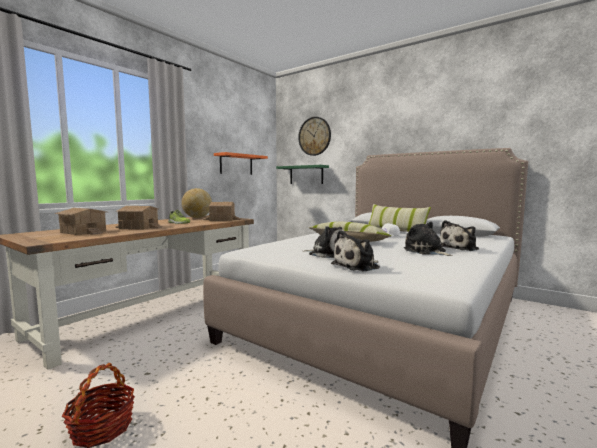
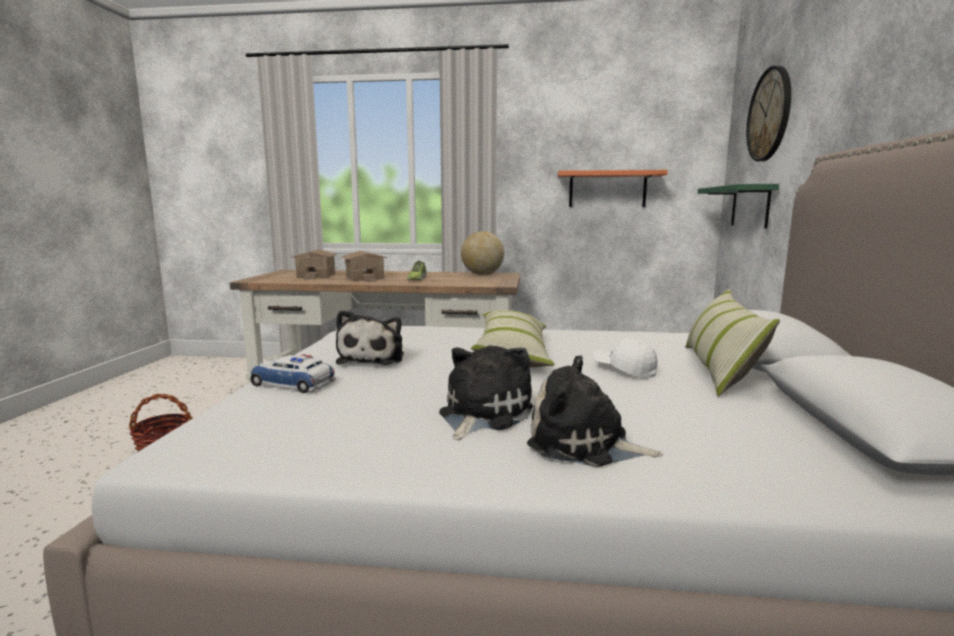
camera: 60 degrees right, 5 degrees up
toy house [203,202,241,221] -> none
plush toy [331,230,380,272] -> toy car [250,354,336,393]

